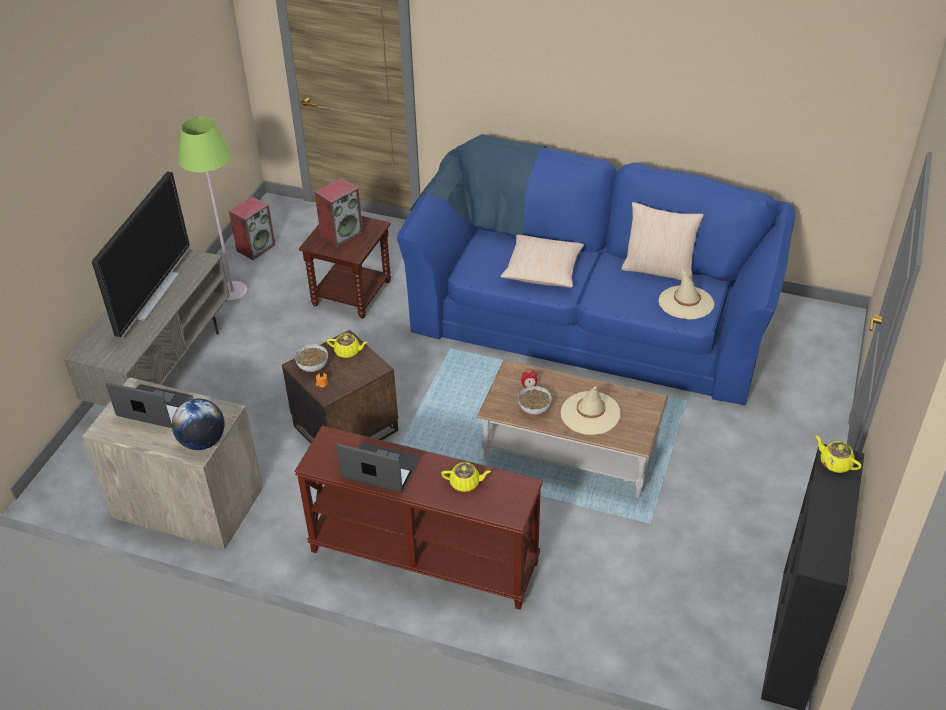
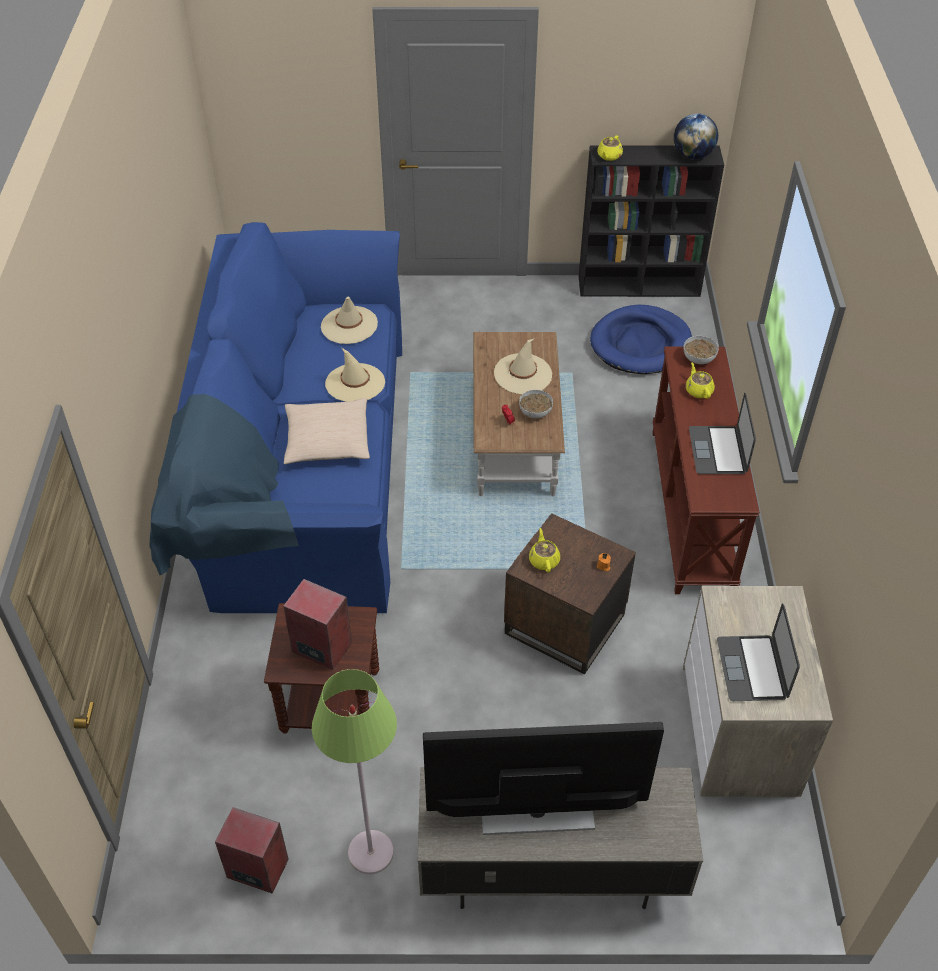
camera: 110 degrees left, 5 degrees up
globe [172,399,225,450] -> globe moved to [674,114,718,159]
bowl [295,344,328,372] -> bowl moved to [684,336,718,364]
beige pillow [621,202,704,282] -> none
none -> beige hat [325,348,385,402]
none -> blue dog bed [590,305,692,374]

